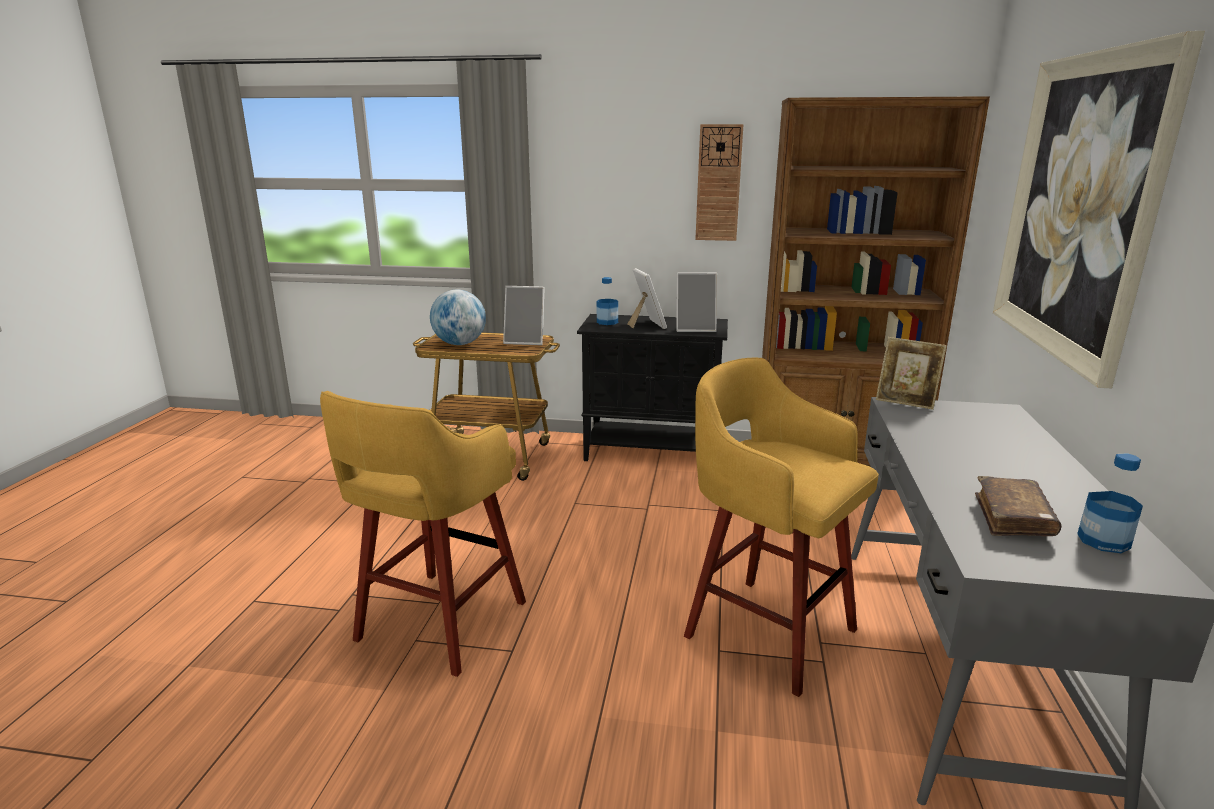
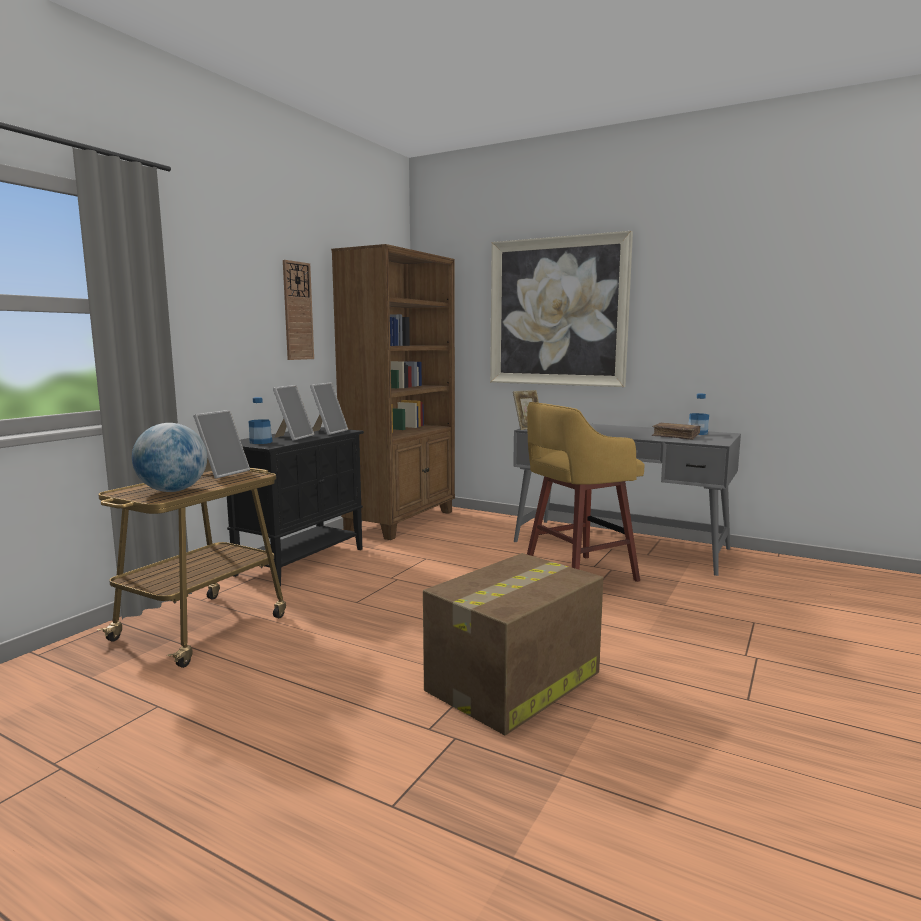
camera: 70 degrees left, 10 degrees down
yellow stool [320,391,526,677] -> cardboard box [423,553,603,735]
picture frame [628,268,667,329] -> picture frame turned 105 degrees clockwise [273,385,314,441]

